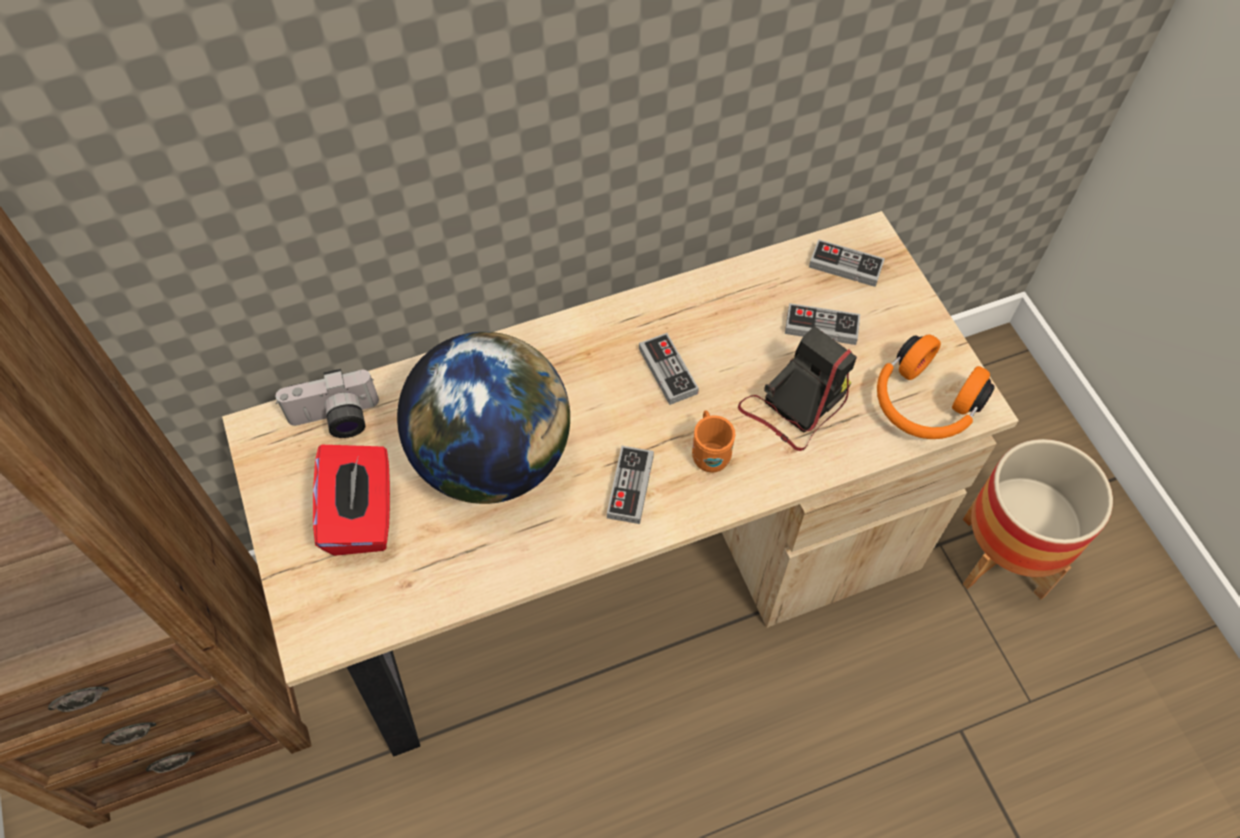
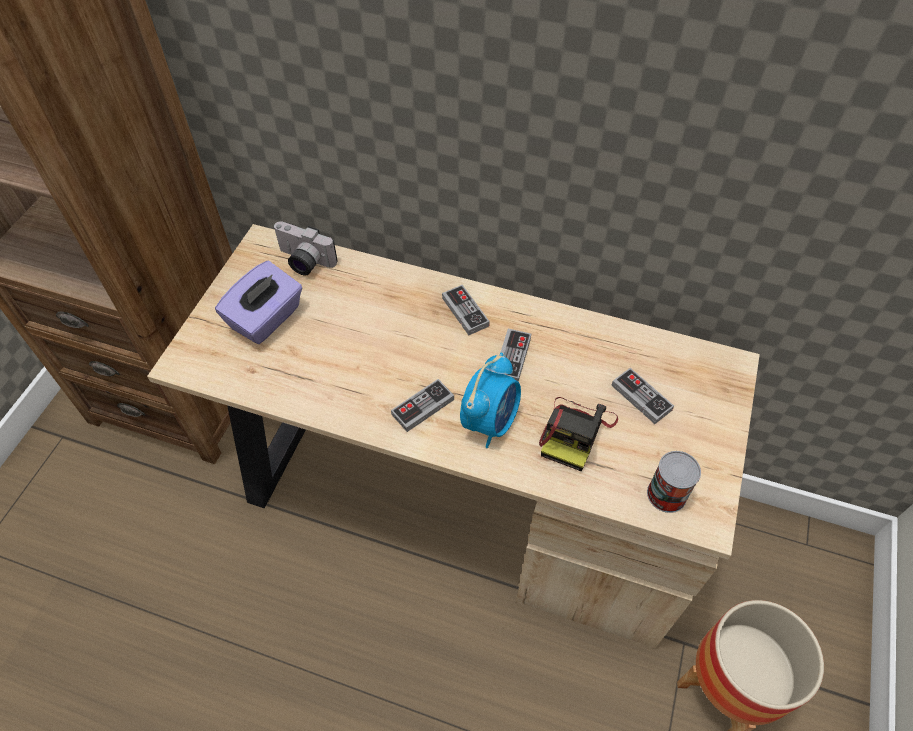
camera: 40 degrees right, 5 degrees down
red tissue box [313,445,390,556] -> purple tissue box [215,261,302,344]
globe [397,332,570,504] -> none
orange mug [692,410,735,472] -> alarm clock [460,353,521,448]
camera [738,326,857,451] -> camera turned 120 degrees clockwise [539,397,618,471]
game controller [809,239,885,287] -> game controller moved to [442,285,490,335]
orange headphones [877,334,995,439] -> can [647,451,701,513]

